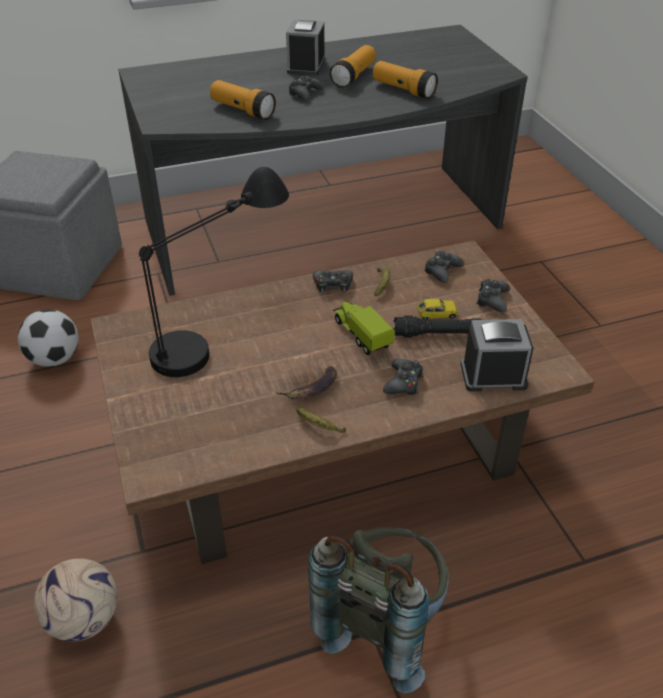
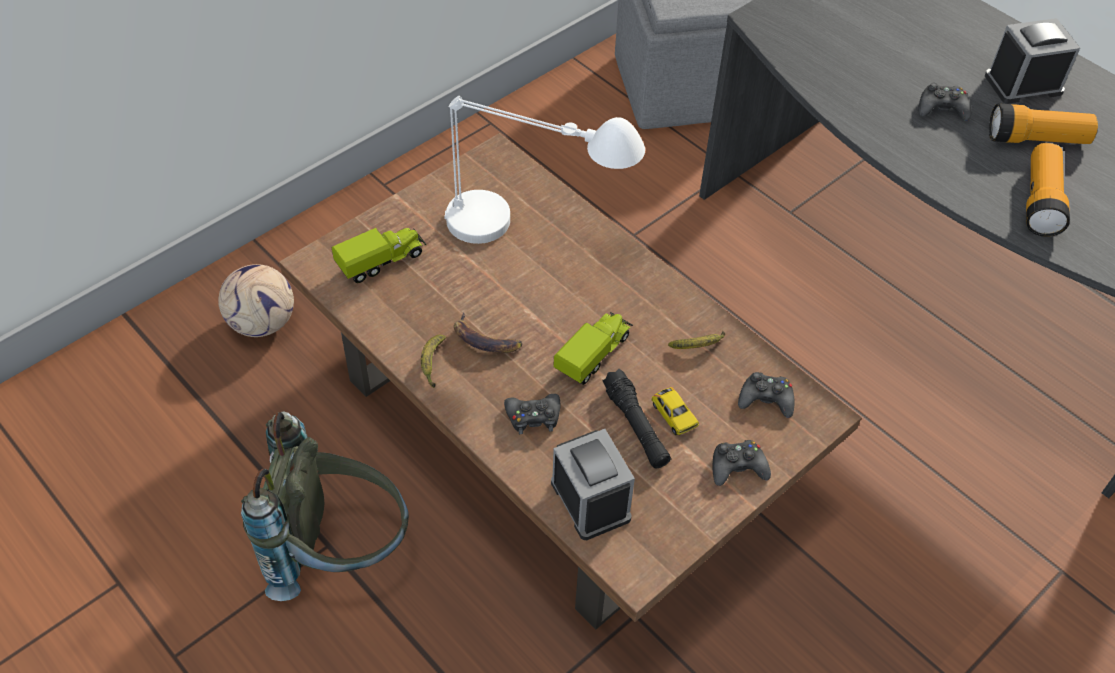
camera: 65 degrees right, 10 degrees up
football [18,309,79,367] -> none
black table lamp [139,167,289,377] -> white table lamp [444,96,645,244]
flashlight [210,80,276,120] -> none
black game controller [313,270,353,293] -> none
none -> toy truck [332,228,426,283]

